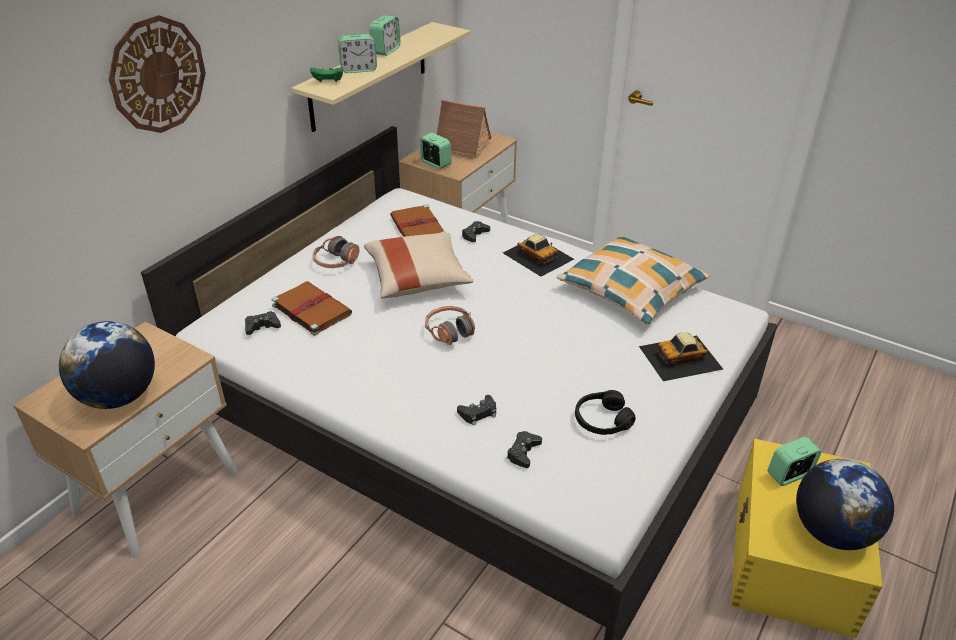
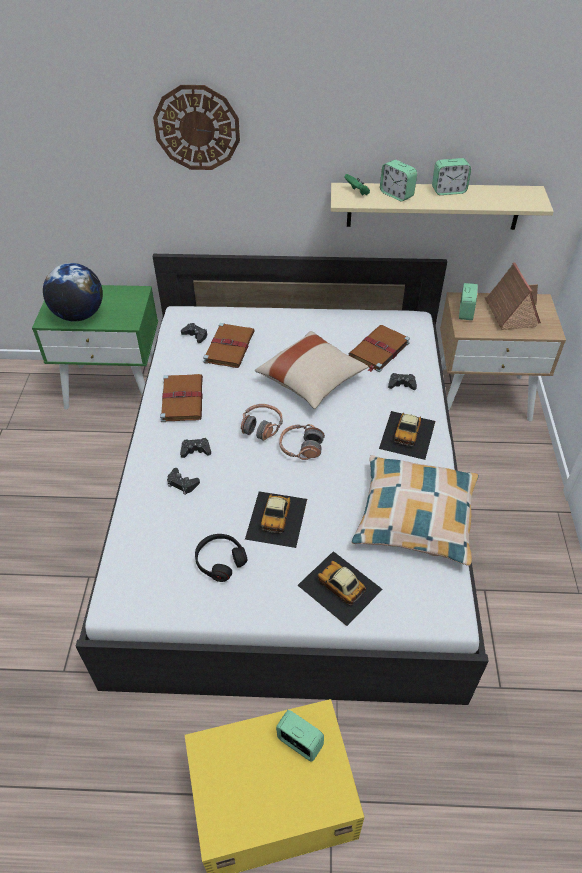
camera: 60 degrees right, 10 degrees up
beige nightstand [13,321,237,558] -> green nightstand [32,285,158,409]
headphones [312,236,360,268] -> headphones moved to [279,424,325,460]
black game controller [507,431,542,468] -> black game controller moved to [180,438,211,458]
globe [796,458,894,550] -> none
none -> brown book [160,374,203,422]
none -> toy car [245,491,307,548]

